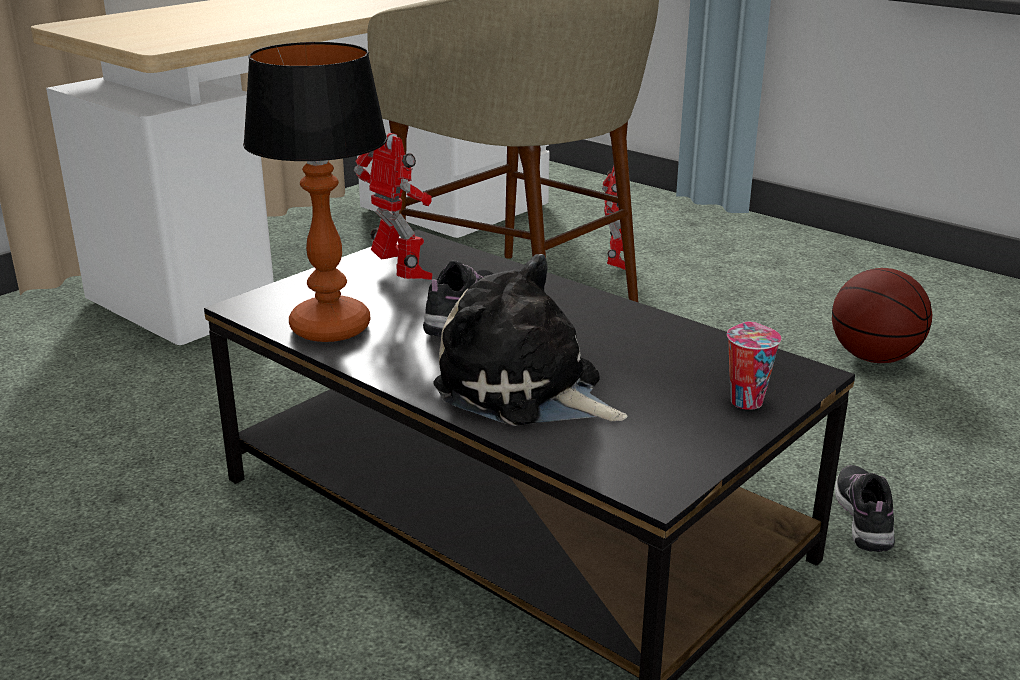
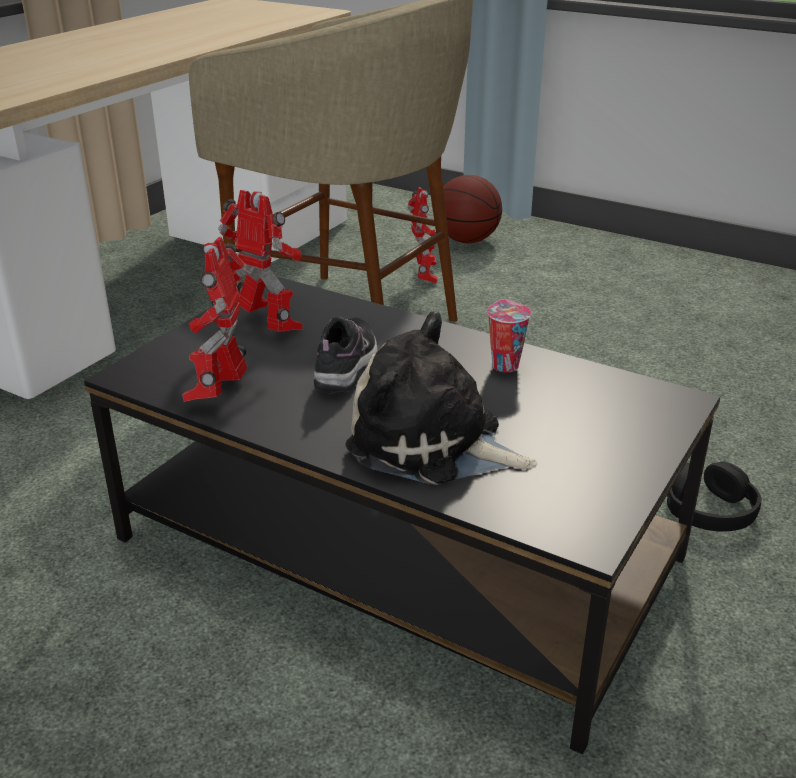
camera: 10 degrees left, 5 degrees up
table lamp [243,42,387,342] -> toy robot [182,237,247,402]
cup [727,322,782,410] -> cup moved to [487,299,531,372]
basketball [832,268,932,363] -> basketball moved to [443,175,502,243]
shoe [835,465,895,552] -> black headphones [667,462,762,532]

